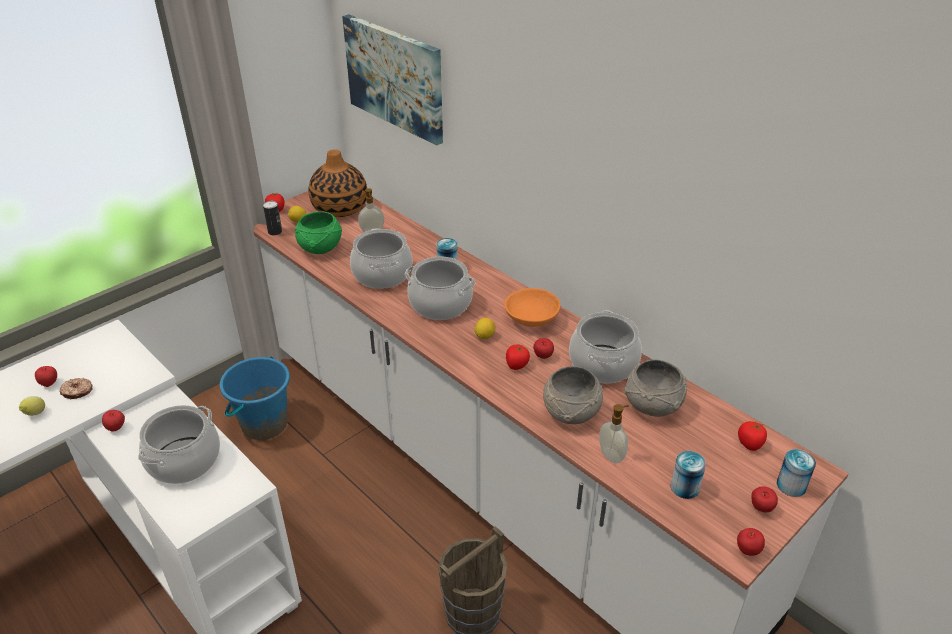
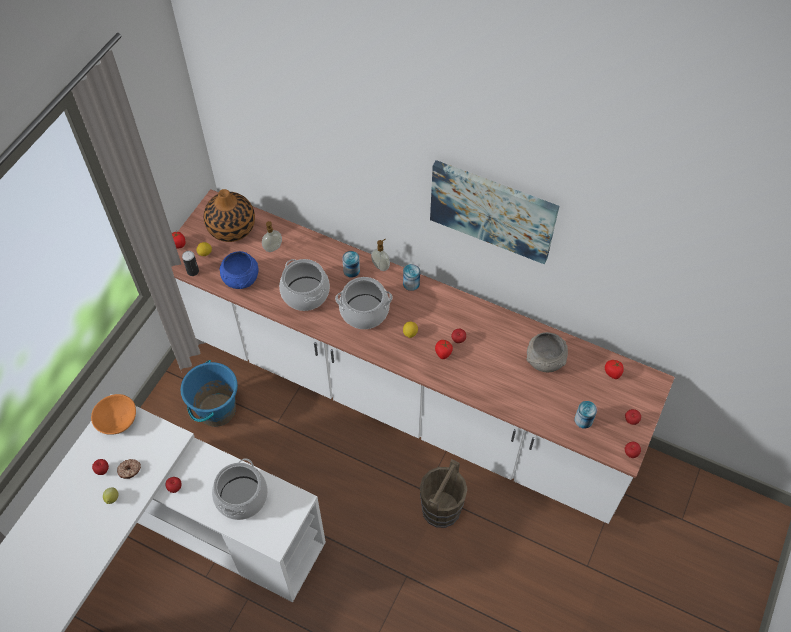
camera: 20 degrees left, 20 degrees up
green bowl [295,211,342,254] -> blue bowl [220,251,258,289]
picture [342,14,443,145] -> picture moved to [430,160,559,265]
orange bowl [504,288,560,327] -> orange bowl moved to [91,394,136,435]
grey bowl [543,366,603,424] -> none
cooking pot [569,310,642,383] -> none
soap dispenser [599,404,629,463] -> soap dispenser moved to [371,239,390,271]
can [777,449,816,497] -> can moved to [403,264,420,291]

